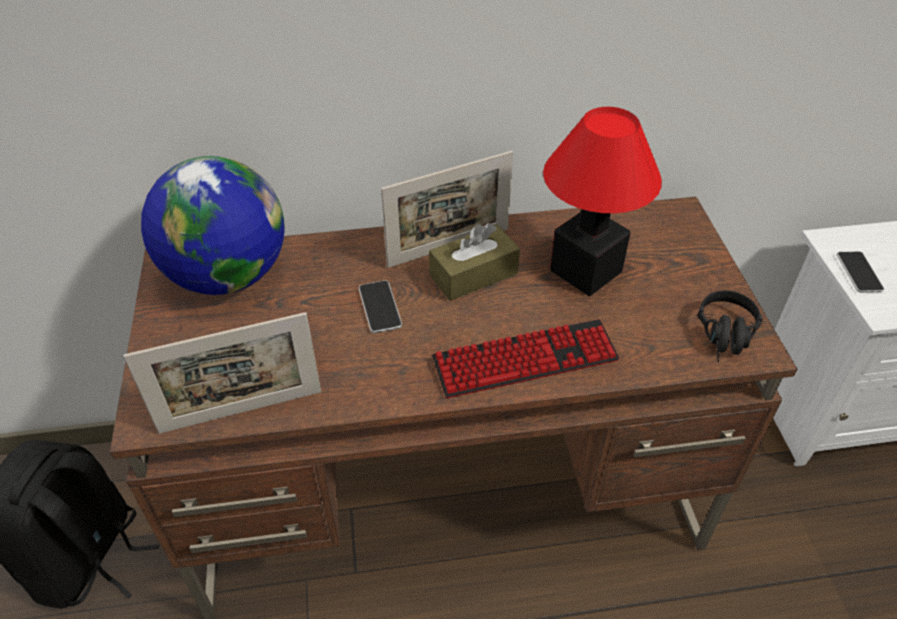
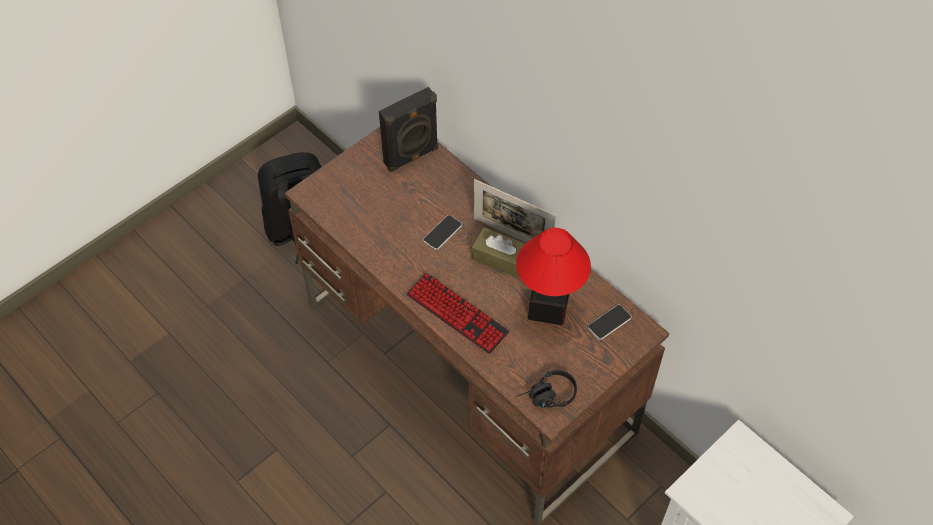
camera: 55 degrees right, 10 degrees up
picture frame [123,312,321,434] -> none
globe [141,156,285,295] -> black speaker [379,87,438,172]
phone [837,251,884,293] -> phone moved to [588,305,632,340]

